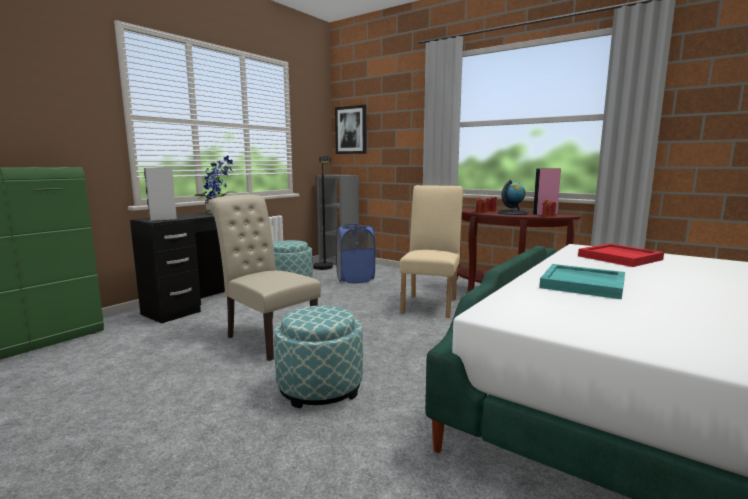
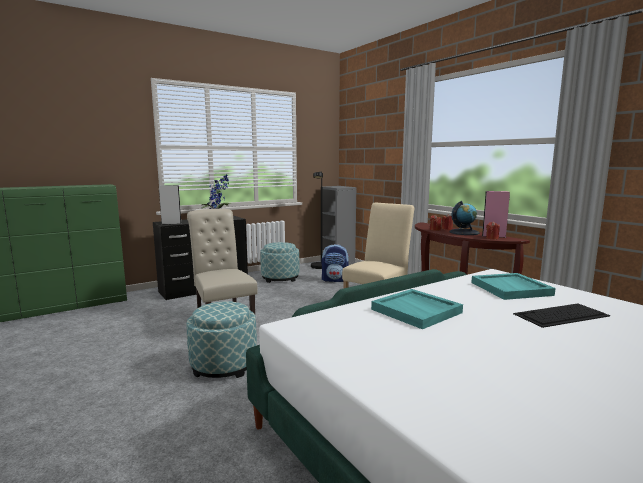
camera: 20 degrees right, 0 degrees up
picture [335,105,366,154] -> none
blue laundry basket [336,224,375,283] -> backpack [322,244,349,282]
red tray [578,244,664,267] -> turquoise tray [471,273,556,300]
none -> keyboard [513,303,610,328]

